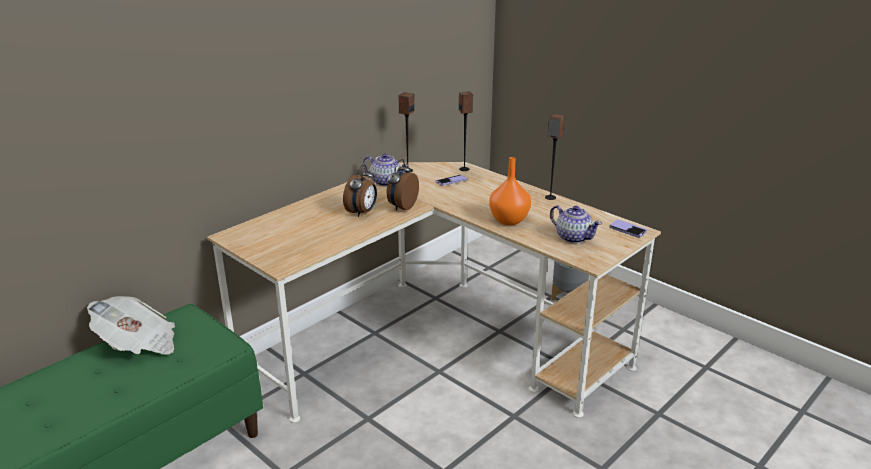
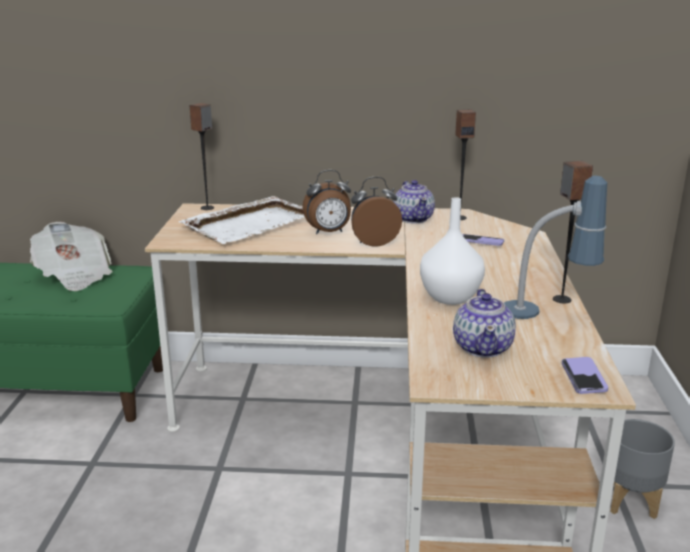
camera: 50 degrees right, 5 degrees down
speaker [459,91,473,171] -> speaker moved to [190,103,214,210]
orange vase [489,157,531,225] -> white vase [420,197,485,305]
none -> white tray [179,196,305,244]
none -> table lamp [504,176,607,319]

